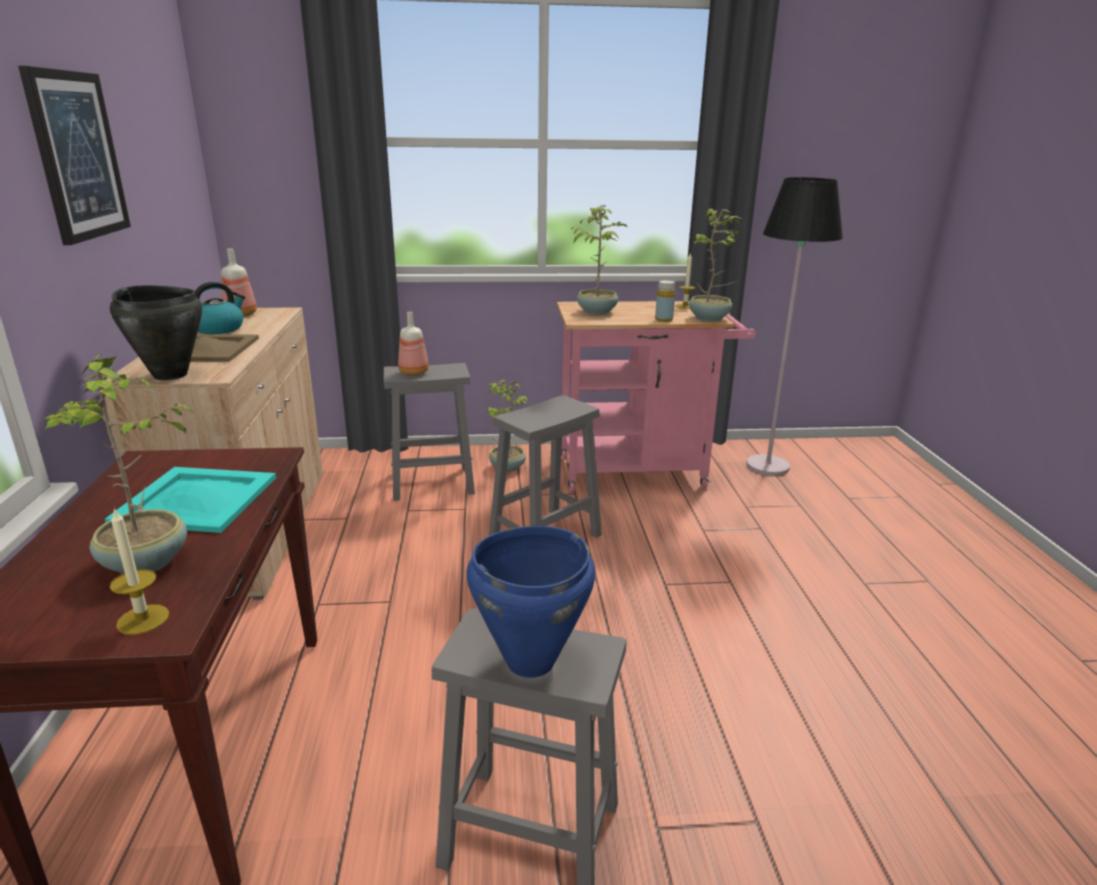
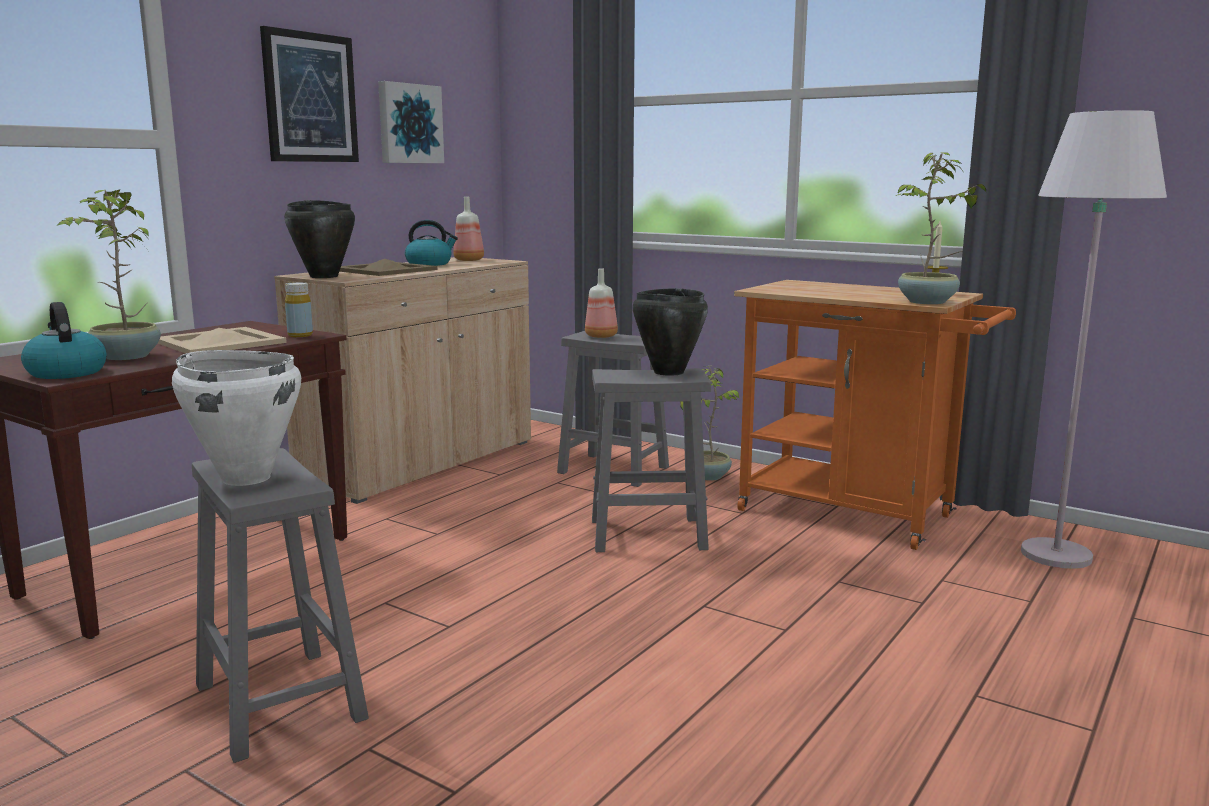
camera: 40 degrees right, 10 degrees down
turquoise tray [104,467,276,533] -> beige tray [158,327,287,353]
candle [110,508,169,635] -> kettle [21,302,106,379]
blue cooking pot [467,526,595,678] -> white cooking pot [172,350,301,486]
pink cart [557,301,756,492] -> orange cart [734,280,1016,550]
potted plant [571,205,627,315] -> none
yellow bottle [655,280,675,322] -> yellow bottle moved to [285,282,313,337]
black floor lamp [746,177,843,476] -> white floor lamp [1021,110,1167,569]
none -> picture [378,81,444,163]
none -> black cooking pot [633,288,708,376]

